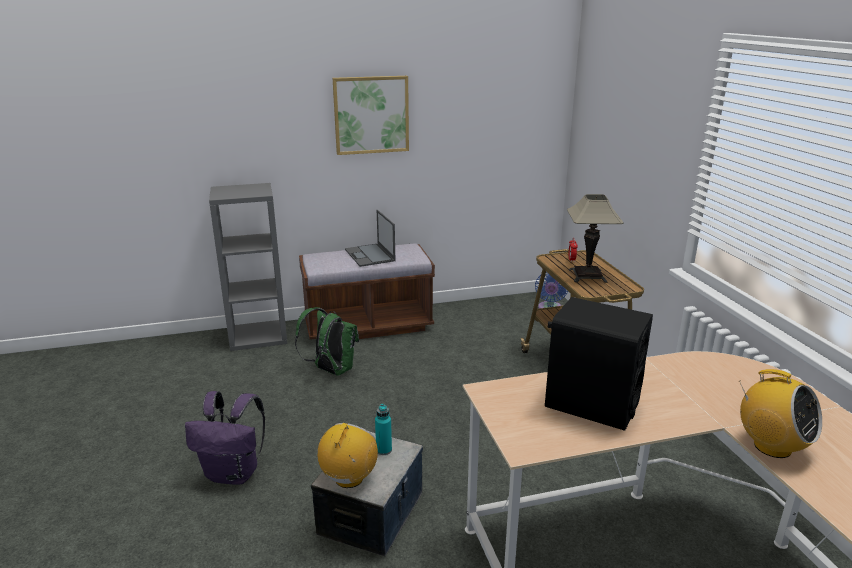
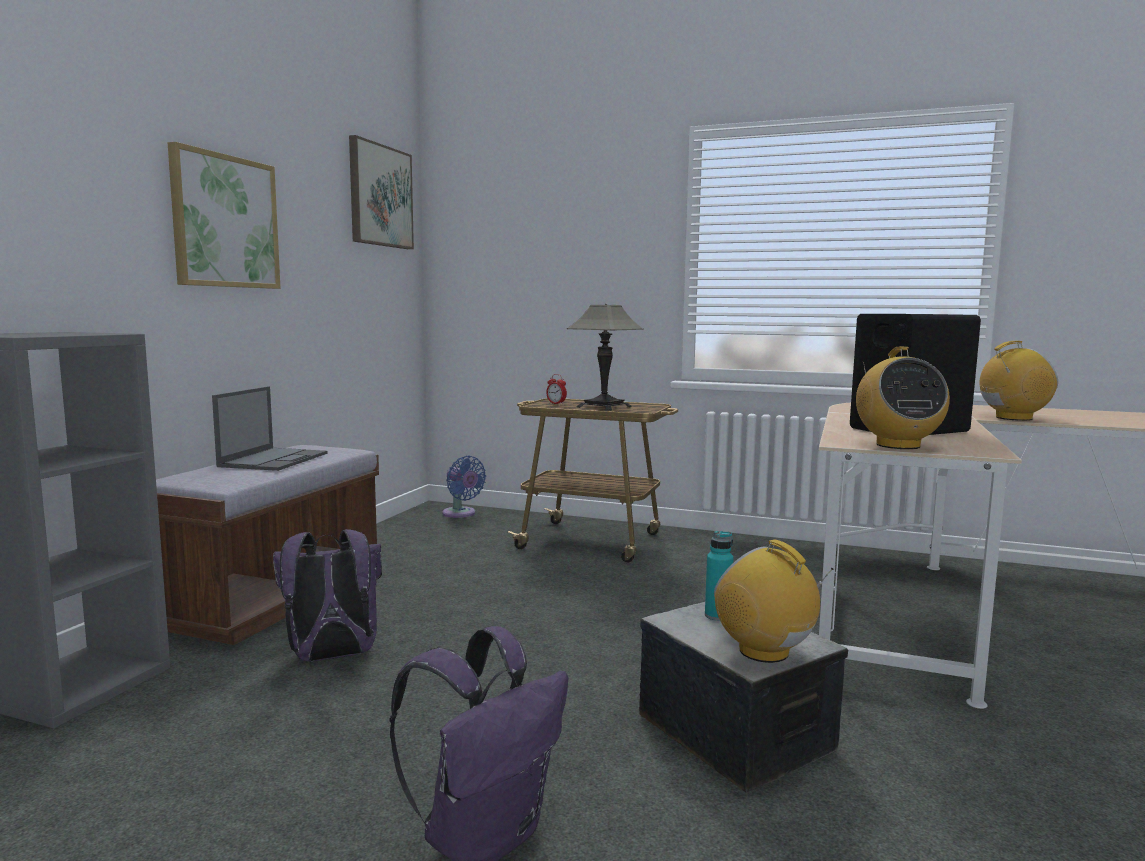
camera: 55 degrees left, 15 degrees down
green backpack [295,307,359,376] -> purple backpack [273,529,382,662]
laptop [345,210,395,267] -> laptop turned 90 degrees counterclockwise [212,386,328,471]
none -> picture [349,135,414,249]
none -> radio [856,347,950,449]

